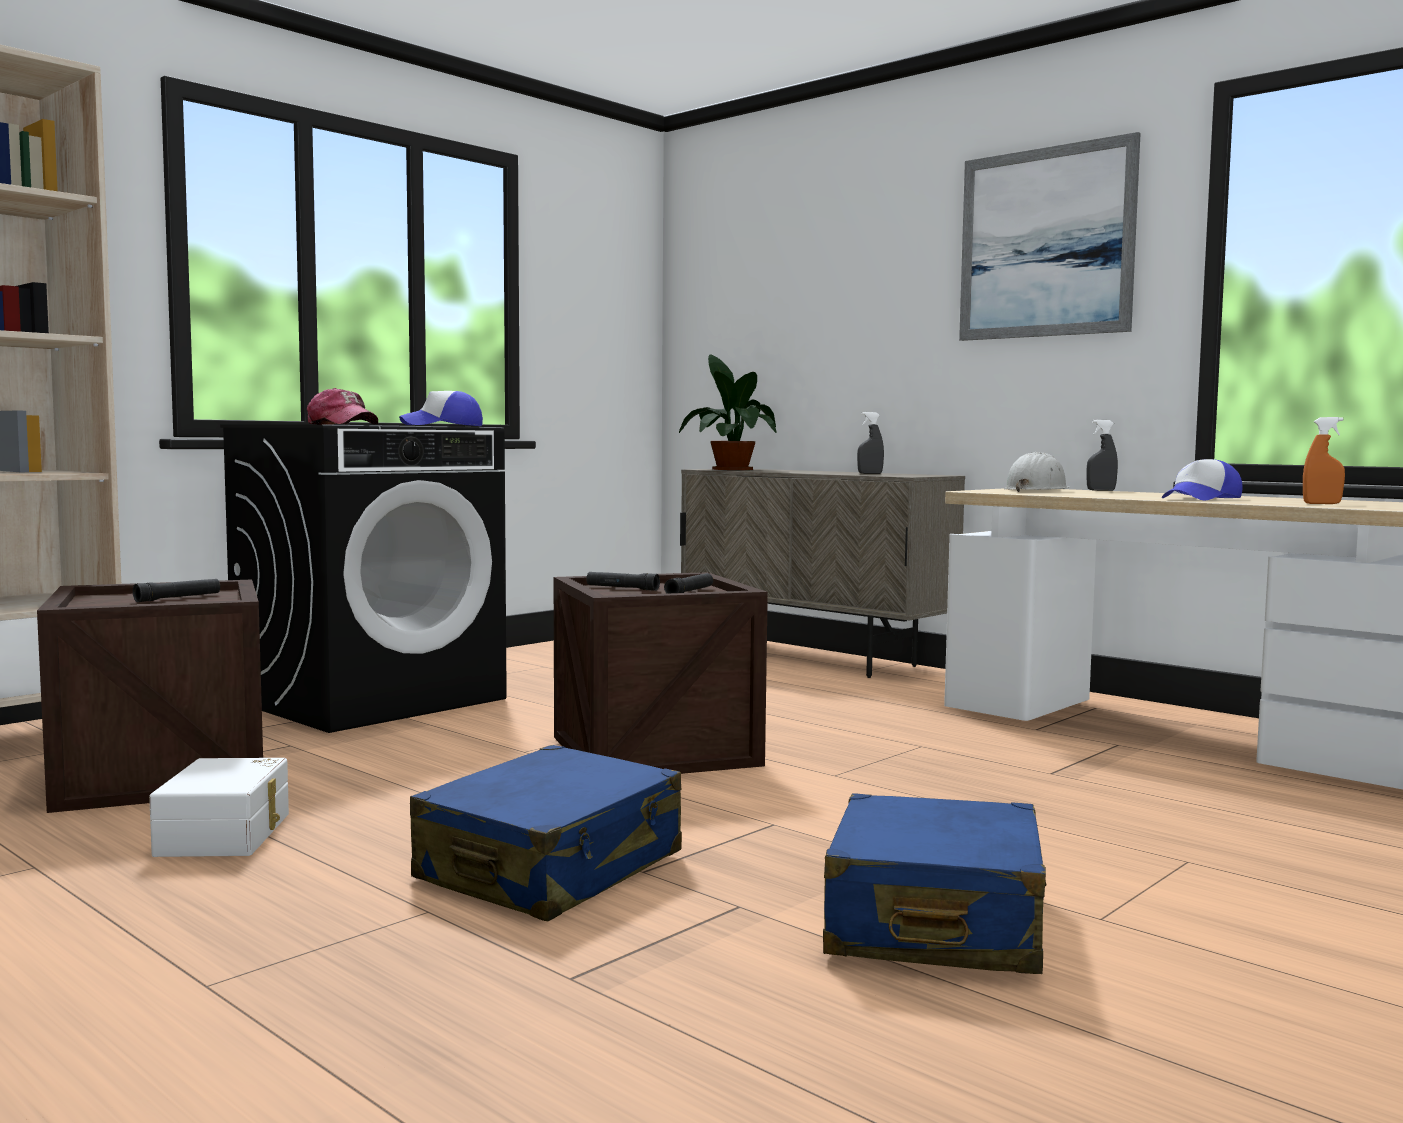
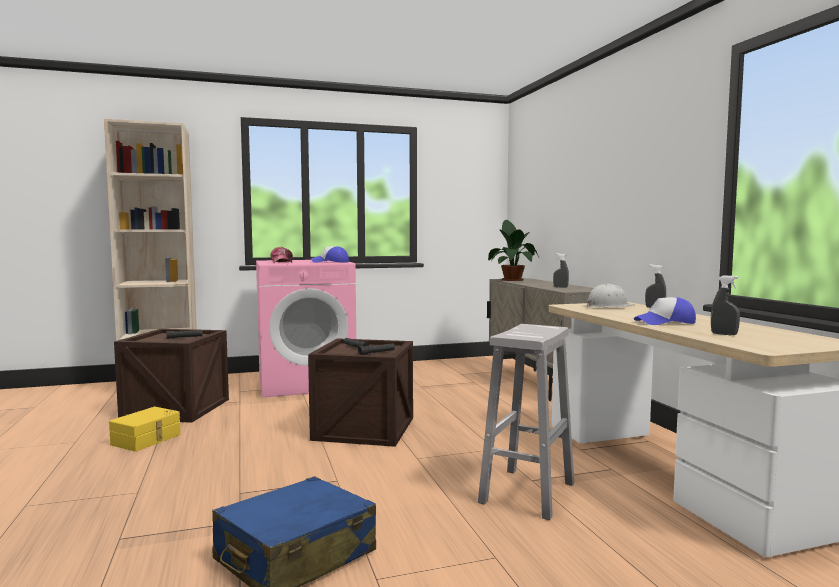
camera: 30 degrees right, 0 degrees up
white storage box [149,758,289,857] -> yellow storage box [109,407,181,452]
black washing machine [220,424,507,733] -> pink washing machine [256,260,356,398]
blue suitcase [410,745,682,921] -> none
picture [959,132,1141,341] -> none
orange spray bottle [1303,417,1345,504] -> grey spray bottle [711,276,740,335]
none -> white stool [478,324,574,520]

